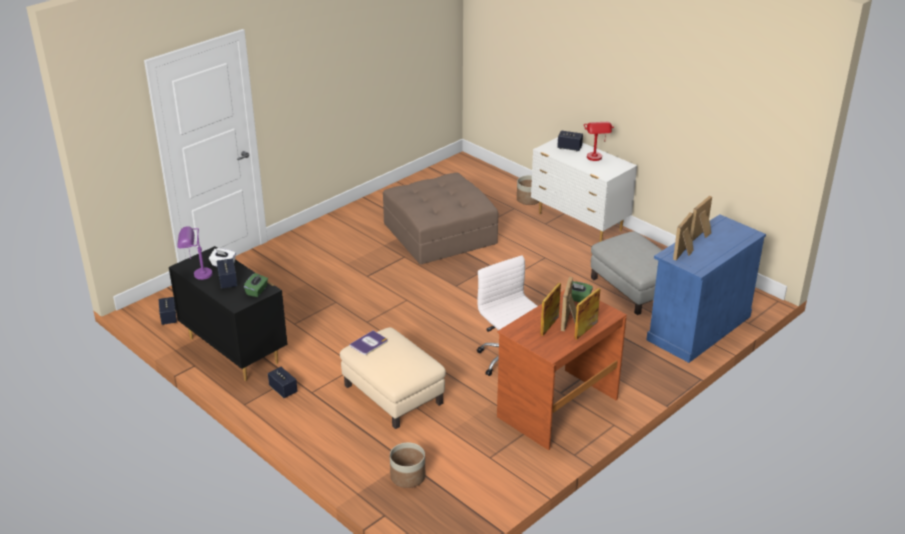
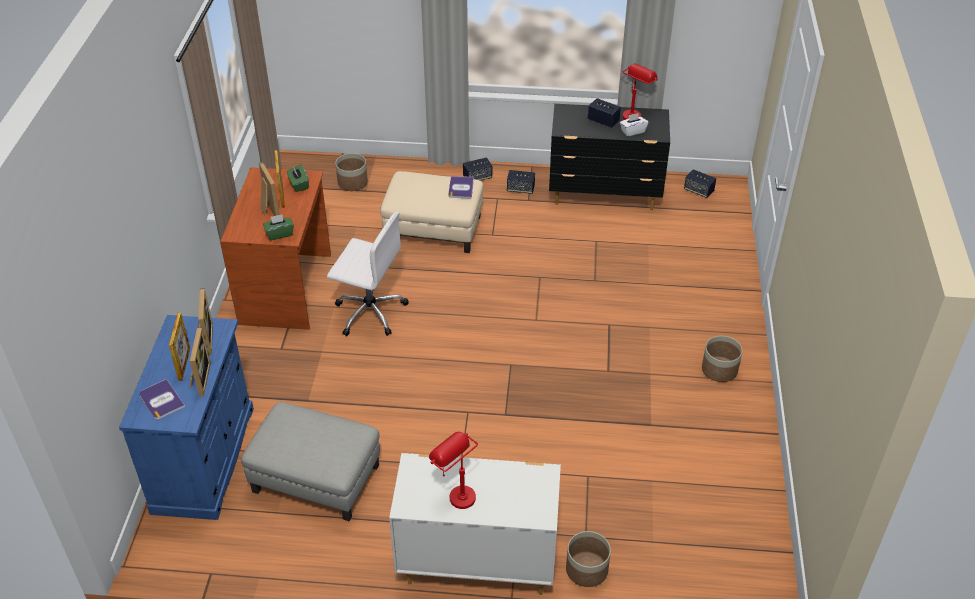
camera: 140 degrees right, 10 degrees up
purple table lamp [177,226,212,280] -> red table lamp [623,64,658,120]
green tissue box [244,273,268,297] -> green tissue box moved to [287,165,309,192]
brown ottoman [383,173,498,264] -> none
speaker [557,131,583,151] -> speaker moved to [463,157,492,181]
picture frame [574,288,600,340] -> picture frame moved to [169,313,190,381]
none -> book [139,379,185,420]
none -> planter [702,336,743,382]

